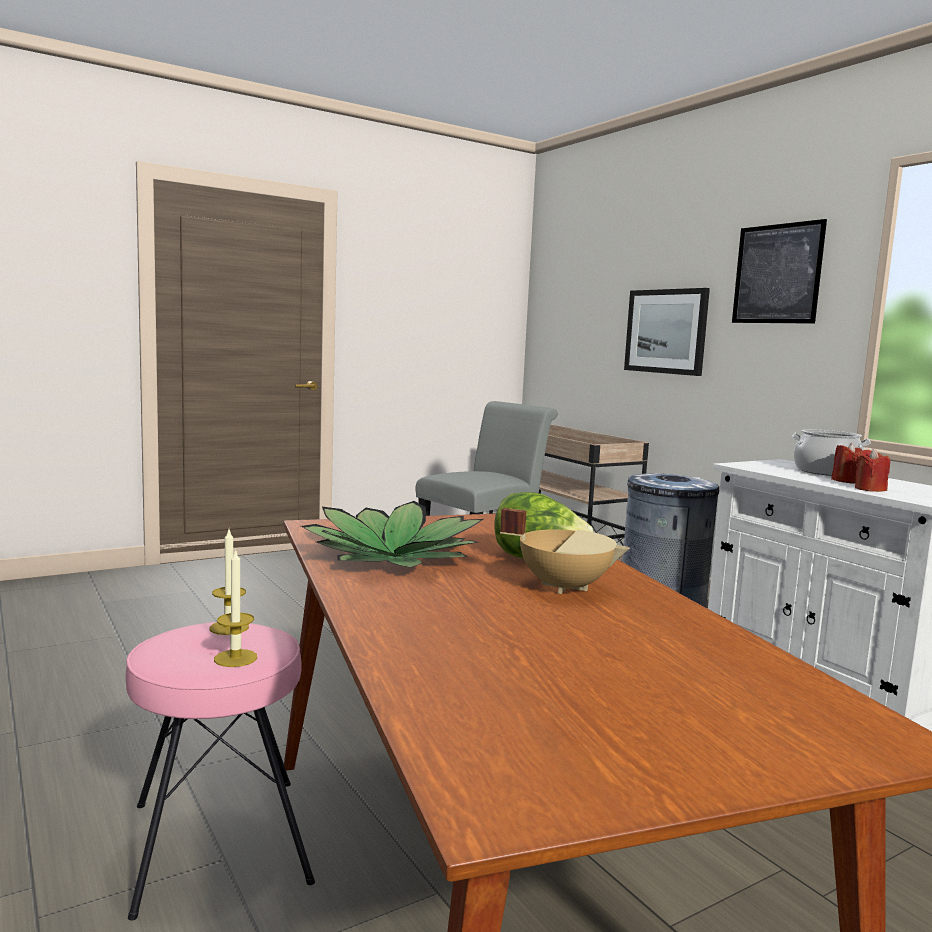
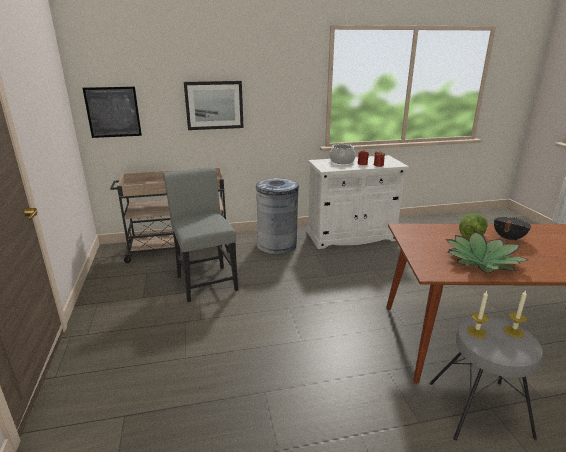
camera: 70 degrees left, 15 degrees up
pink stool [125,622,315,920] -> grey stool [429,317,543,440]
beige cooking pot [500,508,630,594] -> black cooking pot [494,217,531,241]
picture [732,219,827,324] -> picture moved to [83,87,142,138]

